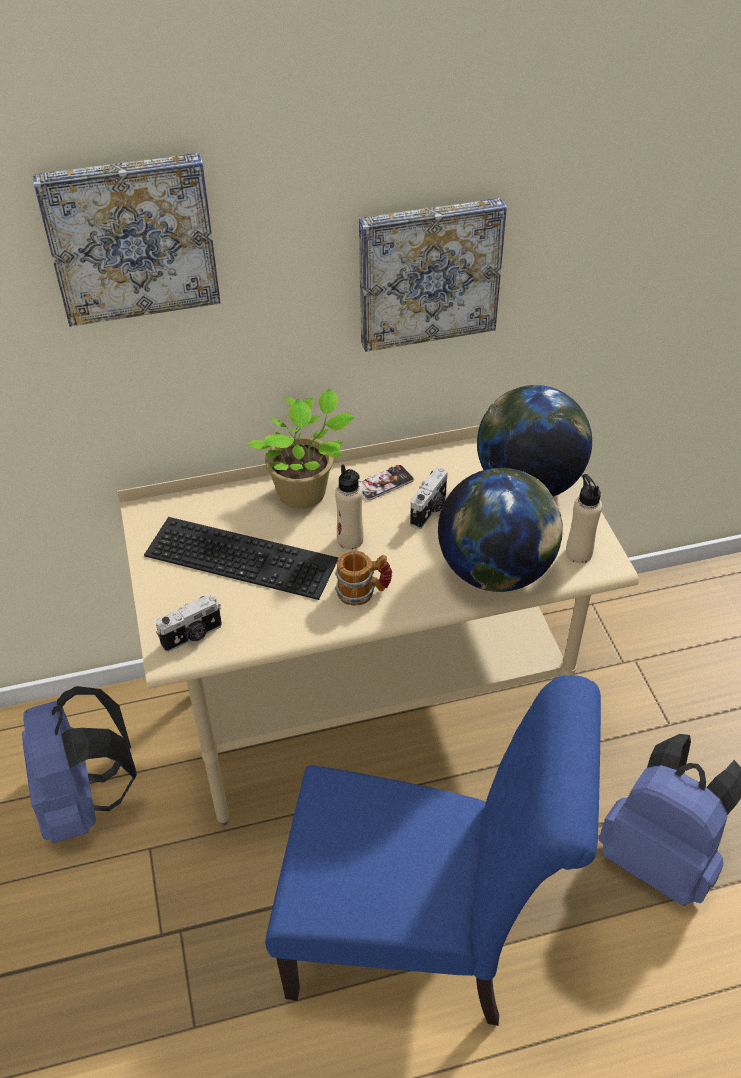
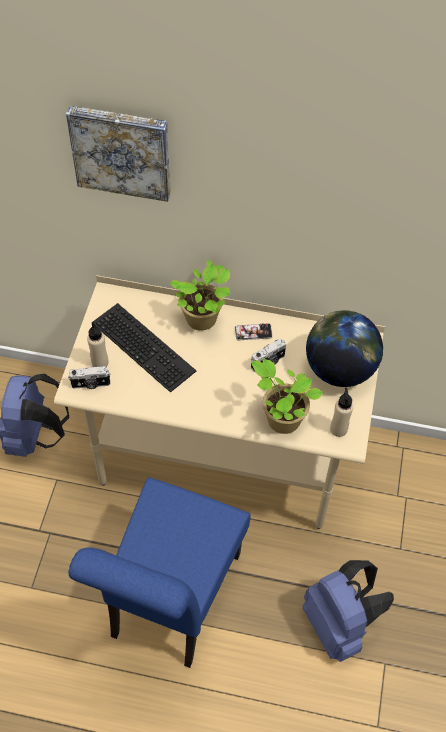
camera: 25 degrees right, 10 degrees up
blue chair [265,675,601,1026] -> blue chair turned 75 degrees clockwise [68,477,251,668]
beige bottle [335,465,364,550] -> beige bottle moved to [87,322,108,367]
mug [335,551,392,606] -> none
picture [359,198,507,352] -> none
globe [438,468,563,592] -> potted plant [251,359,323,434]

